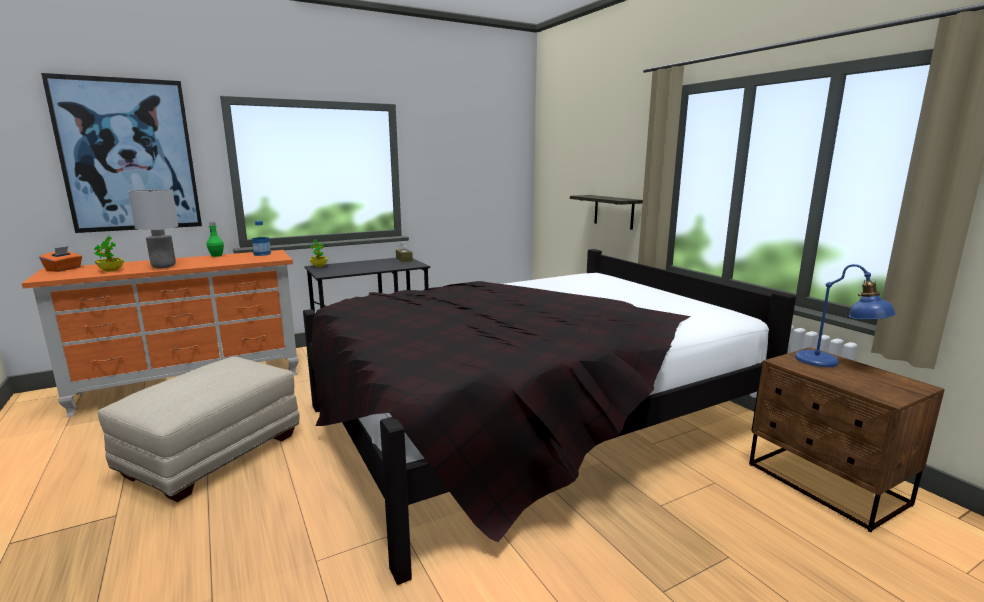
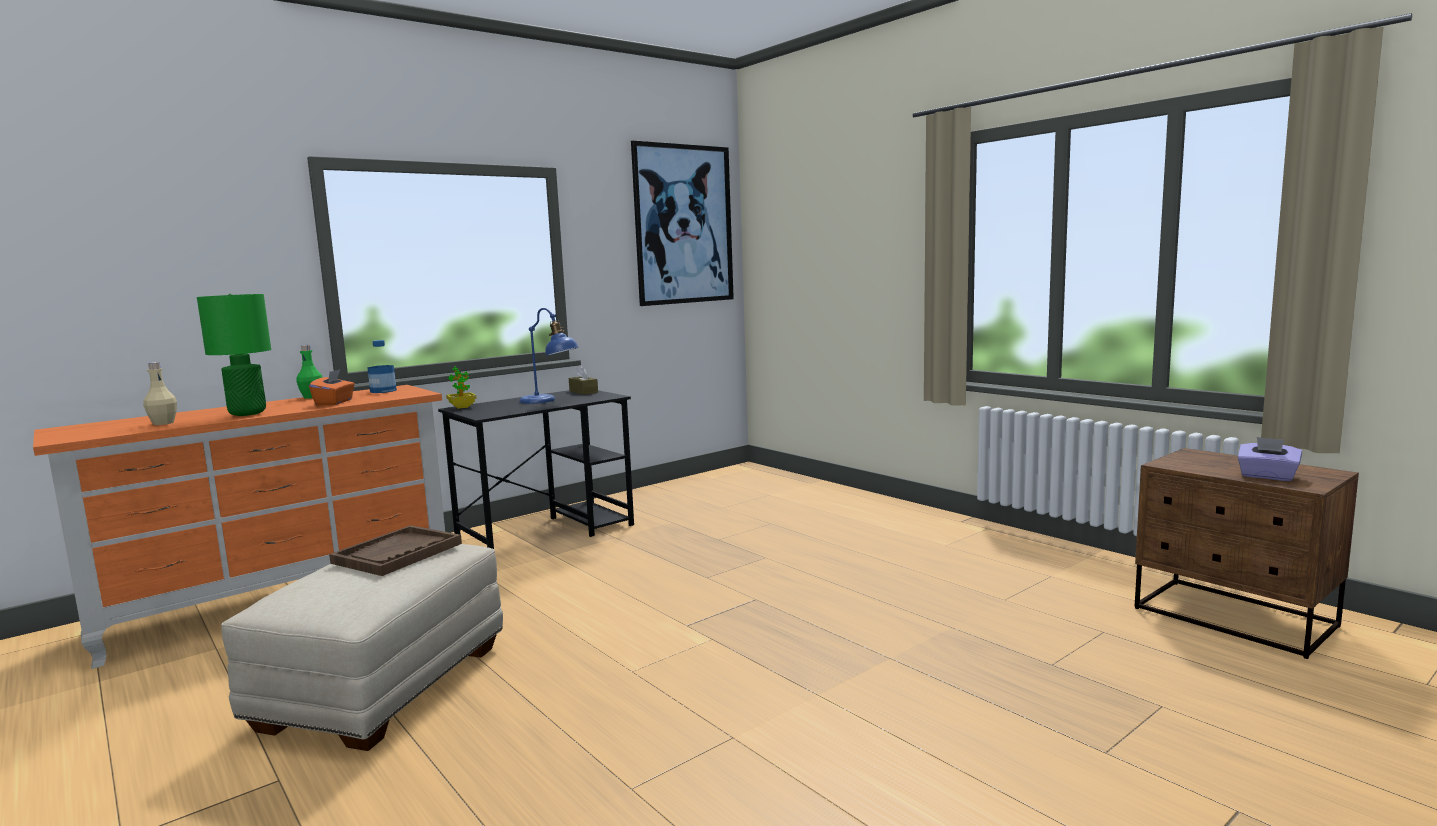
camera: 10 degrees left, 5 degrees down
orange tissue box [39,246,82,272] -> orange tissue box moved to [309,369,355,406]
picture [41,73,202,233] -> picture moved to [631,140,734,306]
potted plant [94,236,124,272] -> beige bottle [143,362,177,425]
grey table lamp [128,189,178,268] -> green table lamp [197,294,271,416]
black bed [303,249,796,585] -> none
shelf [570,195,643,230] -> none
blue table lamp [795,264,896,367] -> blue table lamp moved to [520,308,578,404]
none -> brown tray [329,525,462,576]
none -> purple tissue box [1237,437,1302,481]

